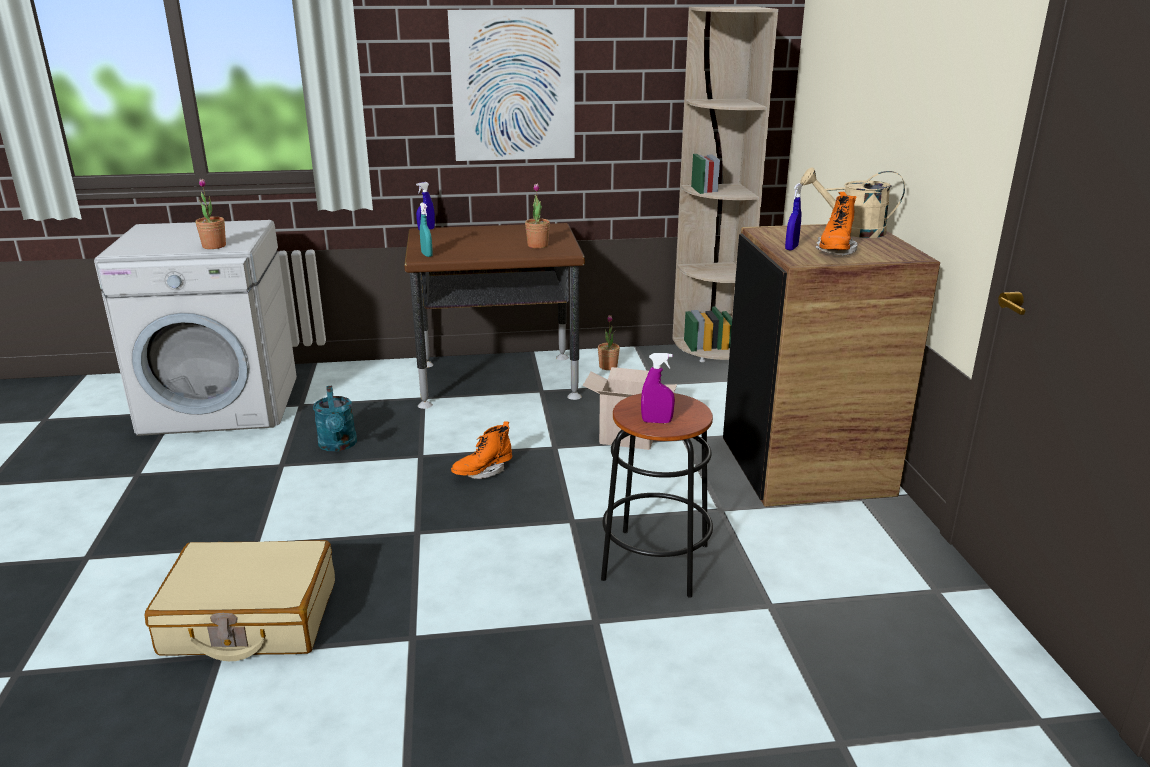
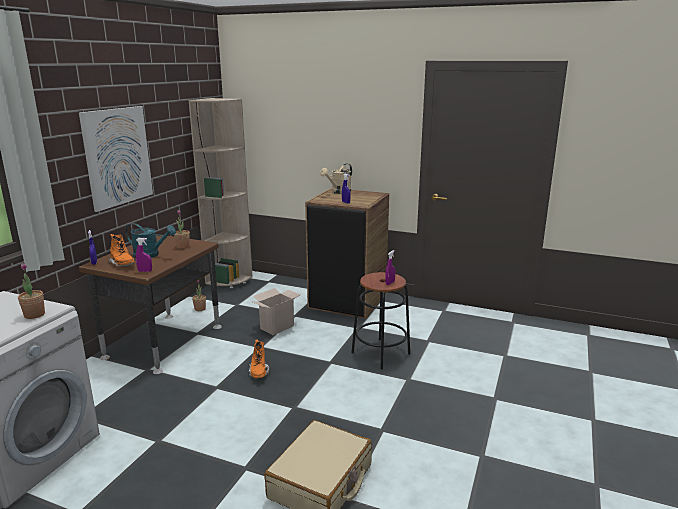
camera: 60 degrees left, 5 degrees down
turquoise watering can [313,385,357,452] -> turquoise watering can moved to [125,223,176,258]
turquoise spray bottle [420,203,433,257] -> purple spray bottle [136,238,152,272]
orange boot [815,192,858,256] -> orange boot moved to [108,234,134,267]

